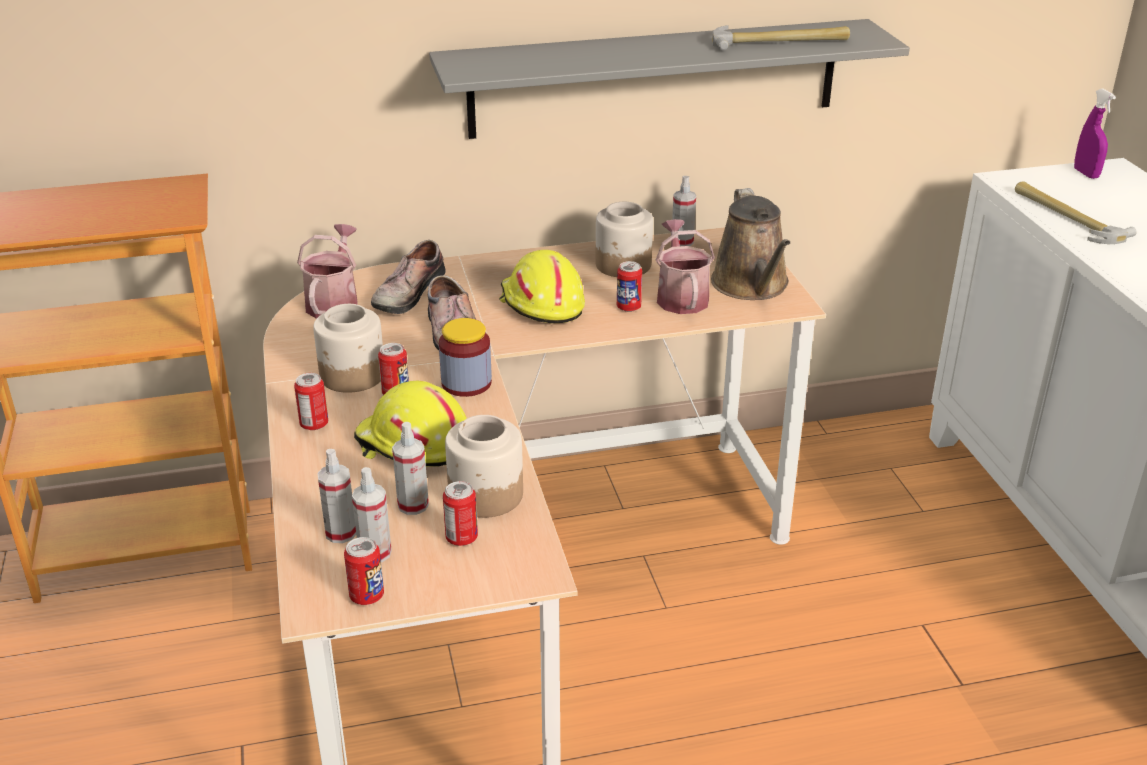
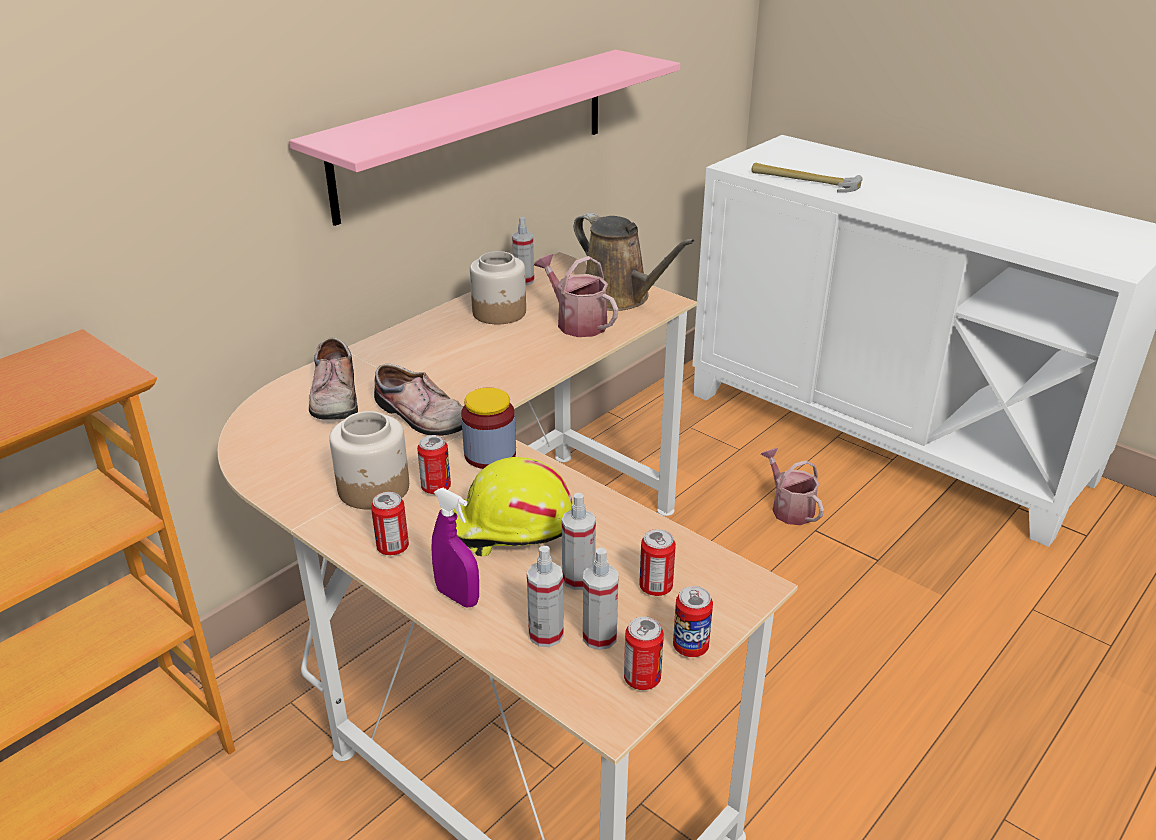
camera: 35 degrees left, 0 degrees up
watering can [297,224,358,319] -> watering can moved to [761,448,824,525]
grey shelf [429,19,910,139] -> pink shelf [289,50,680,226]
jar [445,415,523,518] -> none
yellow hard hat [499,250,585,324] -> none
can [617,261,642,312] -> can moved to [673,586,713,657]
hammer [712,25,850,50] -> none
purple spray bottle [1074,89,1116,179] -> purple spray bottle moved to [432,488,479,607]

